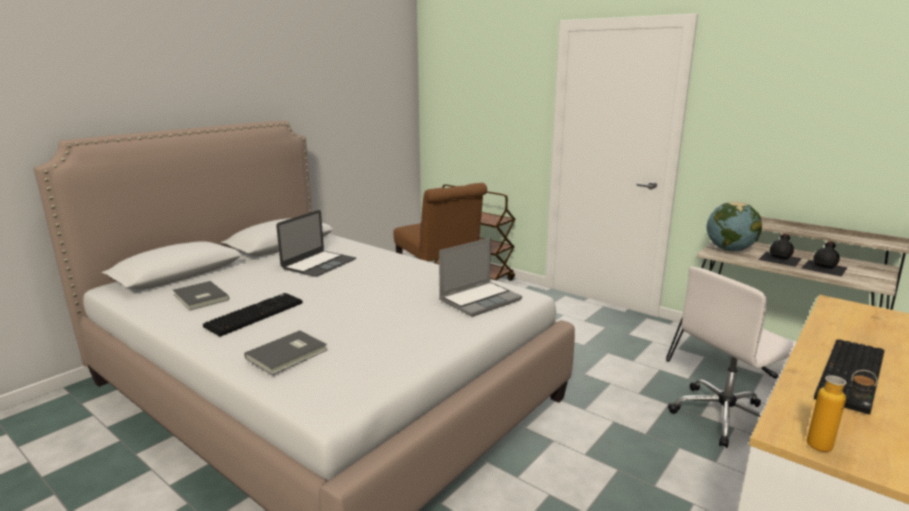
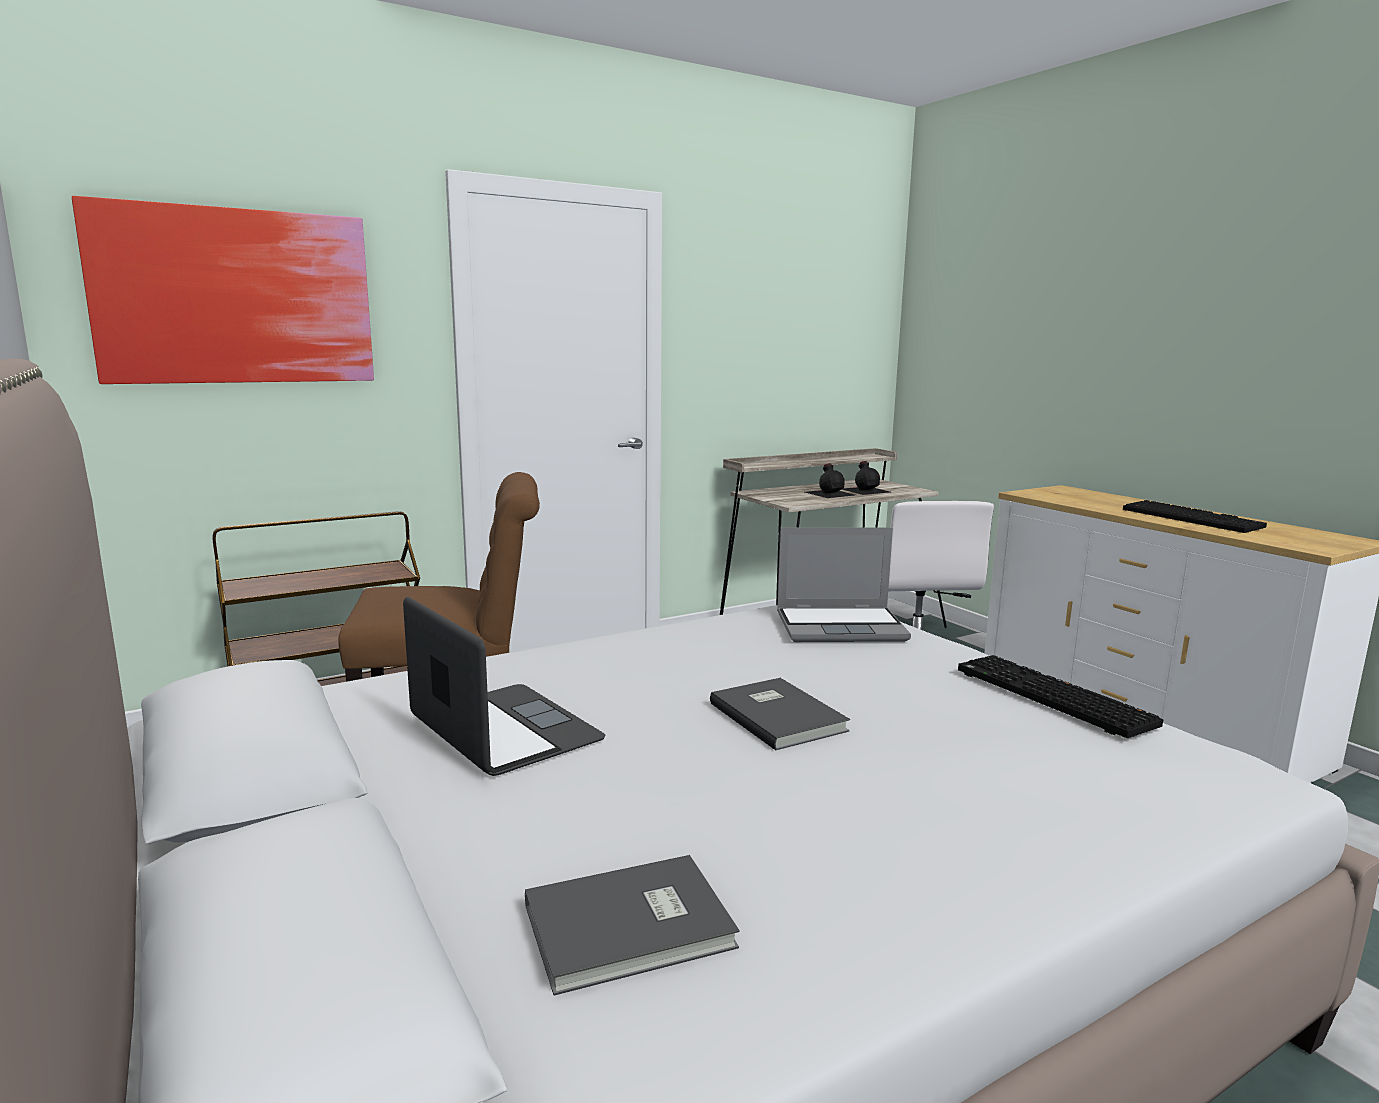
camera: 70 degrees left, 5 degrees down
keyboard [203,293,303,337] -> keyboard moved to [958,655,1163,738]
grey book [244,330,327,375] -> grey book moved to [710,678,850,750]
laptop [439,238,522,317] -> laptop turned 105 degrees clockwise [777,527,911,642]
globe [706,202,762,251] -> none
bottle [807,370,877,452] -> none
none -> picture [72,196,374,384]

